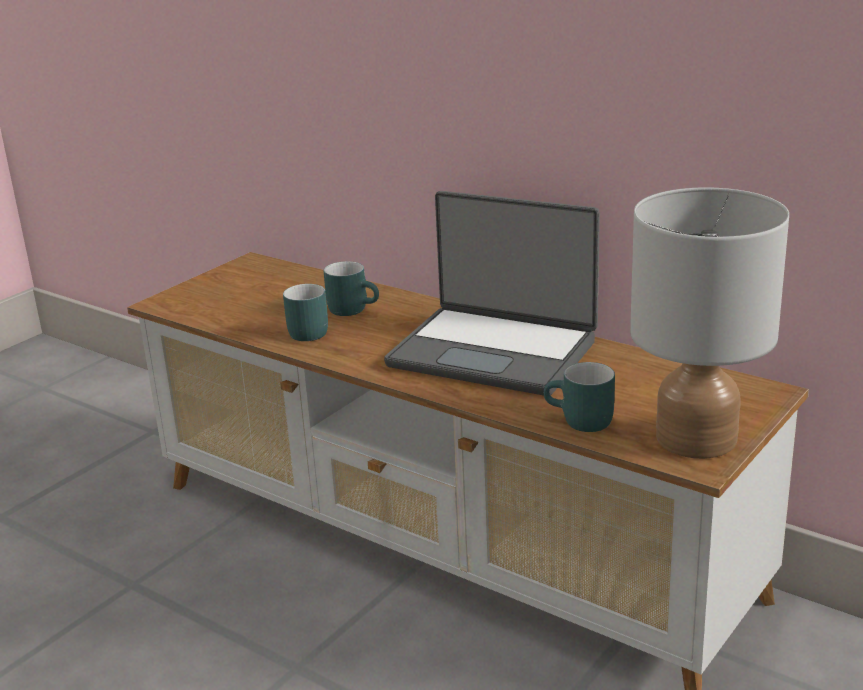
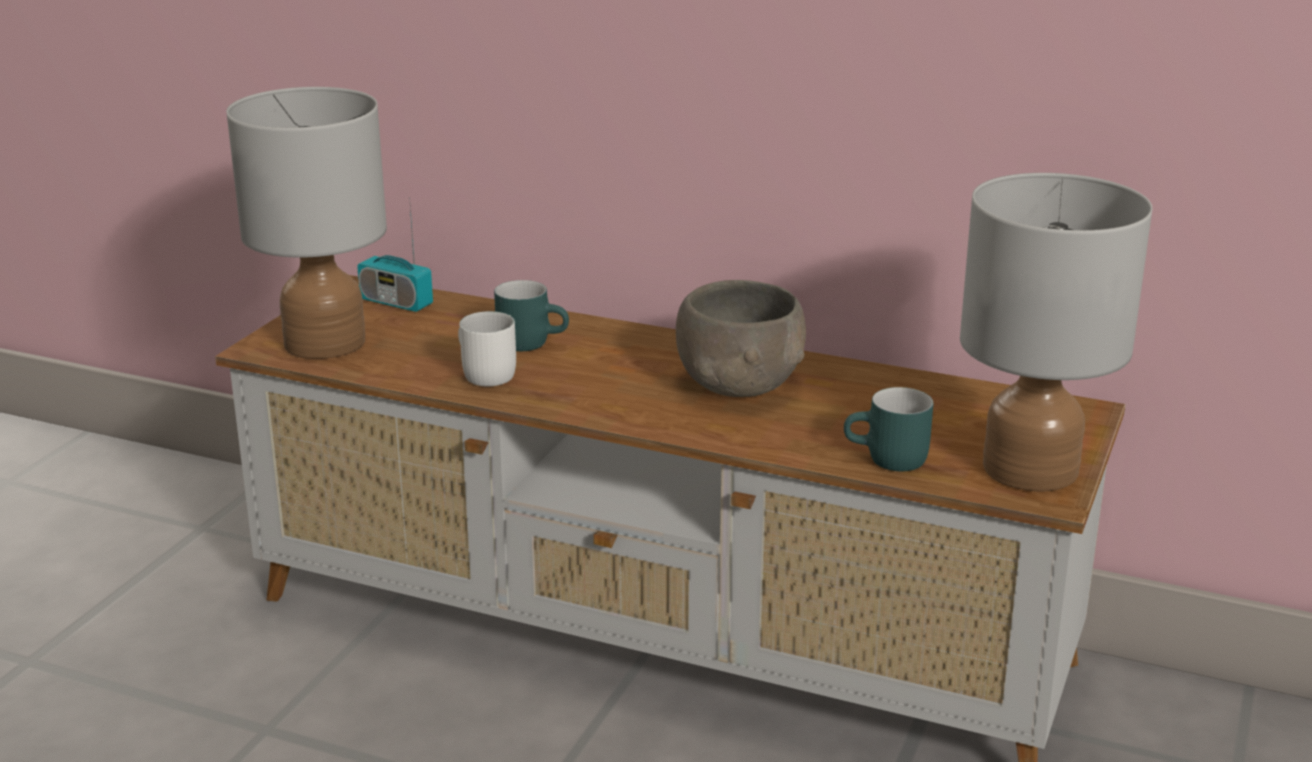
camera: 15 degrees left, 0 degrees up
turquoise mug [283,284,328,341] -> white mug [458,311,516,386]
laptop [384,191,600,395] -> grey bowl [676,280,806,397]
none -> grey table lamp [226,87,387,359]
none -> radio [357,197,433,312]

